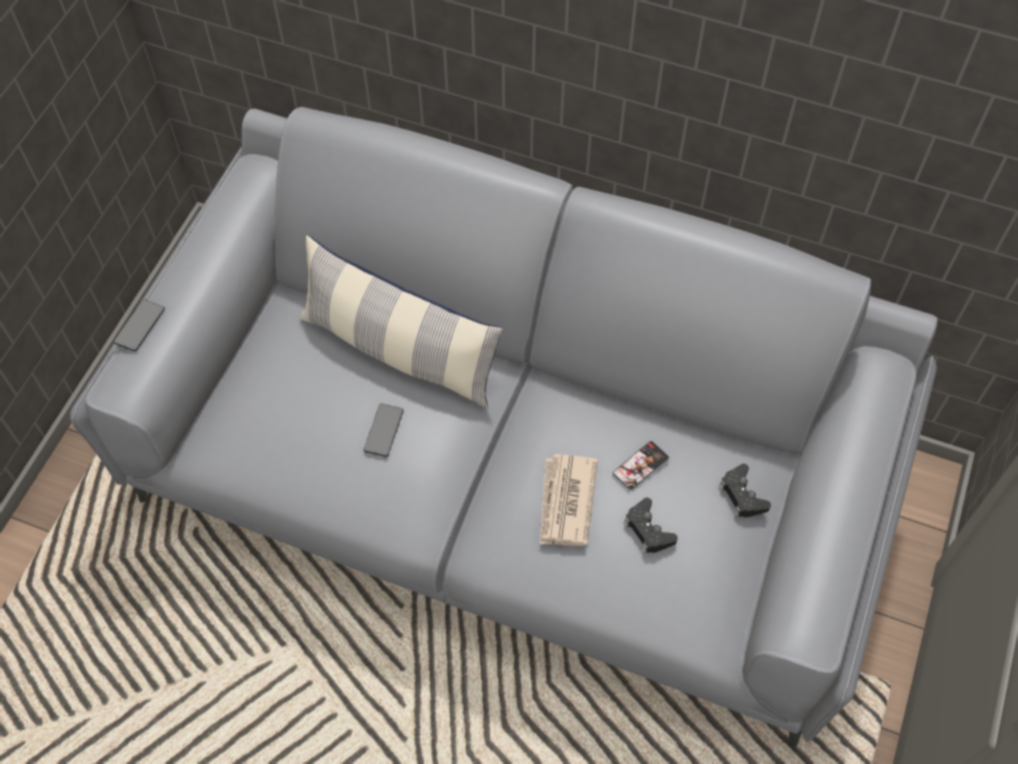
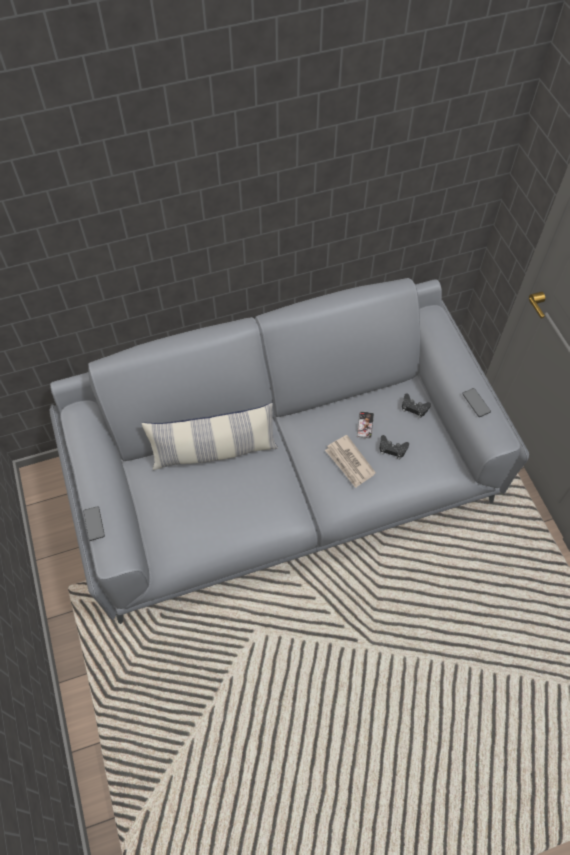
camera: 40 degrees left, 0 degrees up
phone [364,404,404,457] -> phone moved to [462,388,491,417]

